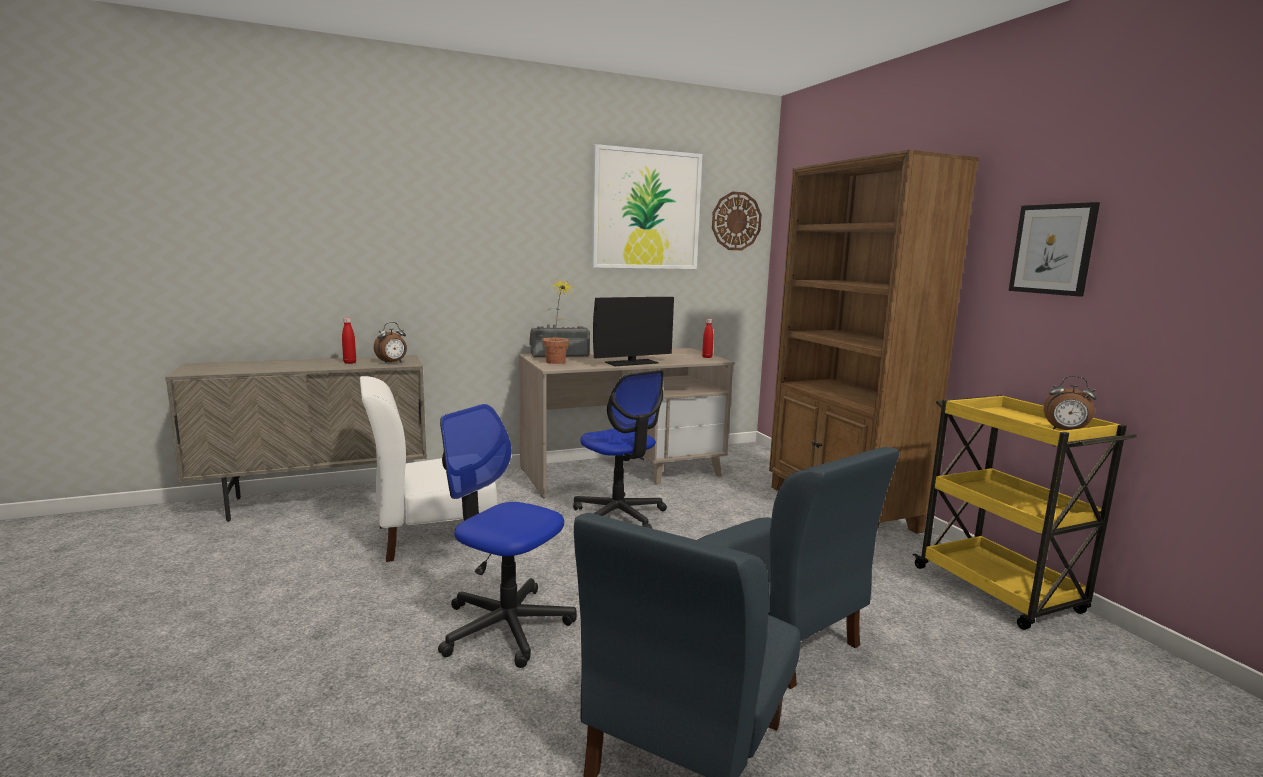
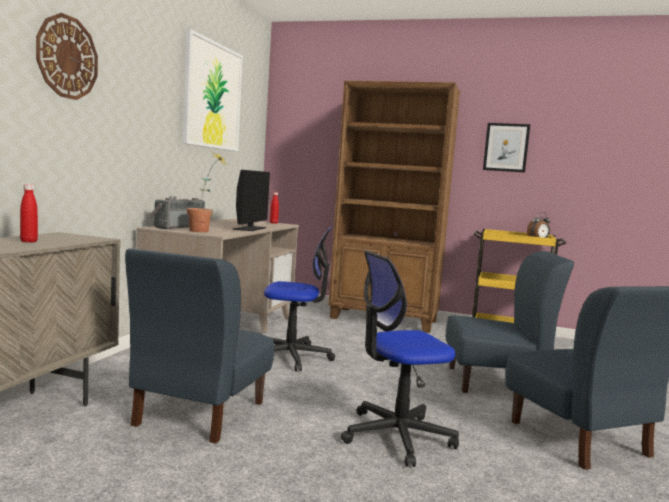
camera: 50 degrees left, 5 degrees down
white chair [360,376,498,562] -> blue chair [125,248,274,444]
alarm clock [374,322,407,364] -> none
wall clock [712,192,762,250] -> wall clock moved to [36,13,98,100]

